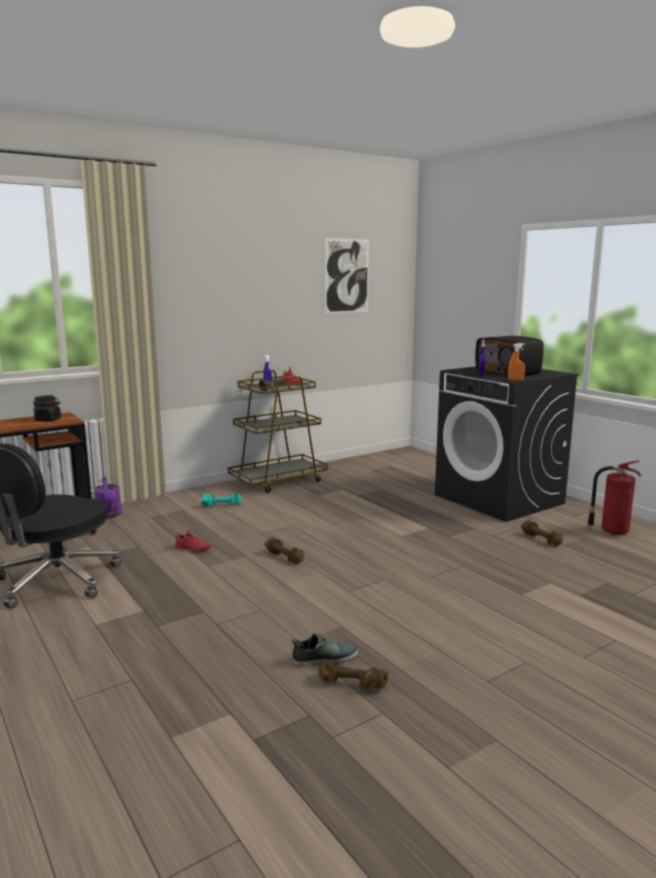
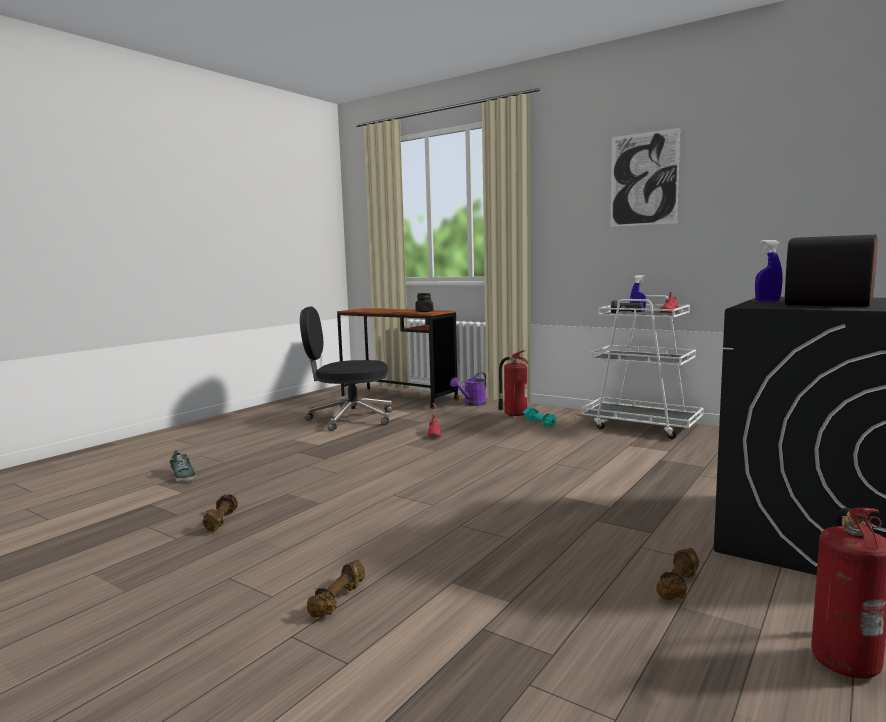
camera: 70 degrees right, 5 degrees down
brown cart [228,370,328,493] -> white cart [581,295,703,439]
brown dumbbell [264,537,304,564] -> brown dumbbell moved to [307,560,365,618]
shoe [292,633,358,667] -> shoe moved to [170,450,196,482]
picture [325,238,369,313] -> picture moved to [611,128,680,227]
orange spray bottle [508,343,525,381] -> none
none -> fire extinguisher [498,350,528,417]

